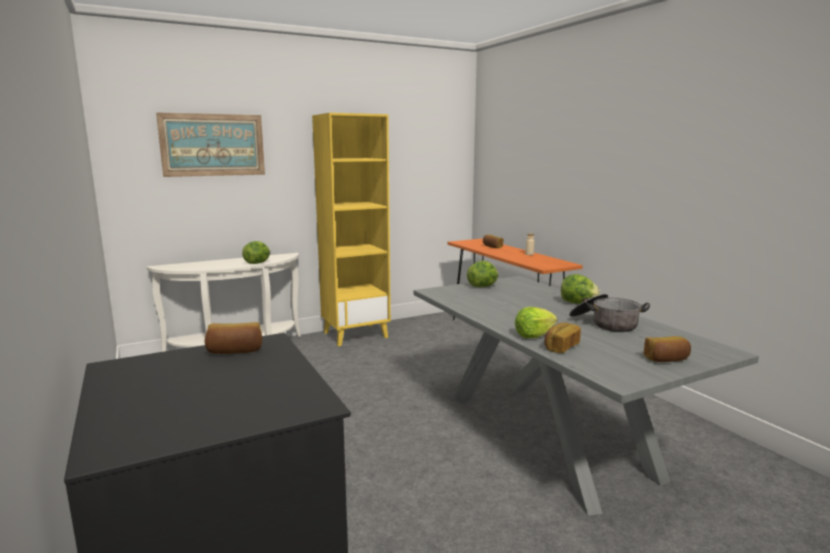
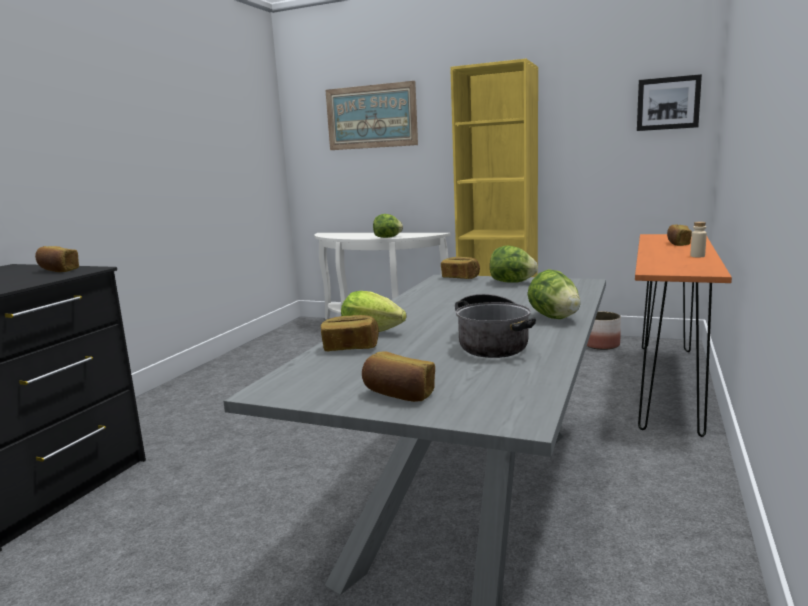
camera: 50 degrees right, 0 degrees up
none -> bread [441,257,480,279]
none -> planter [587,311,621,350]
none -> picture [637,74,702,131]

